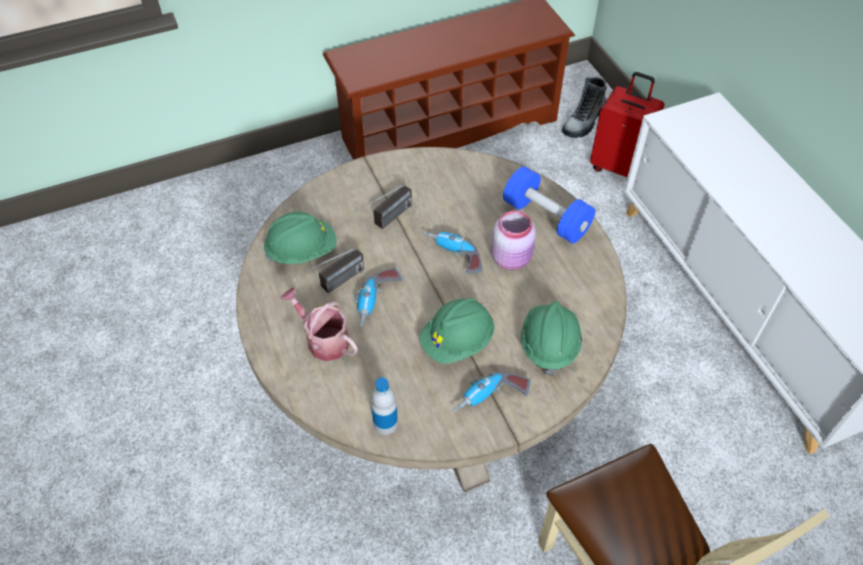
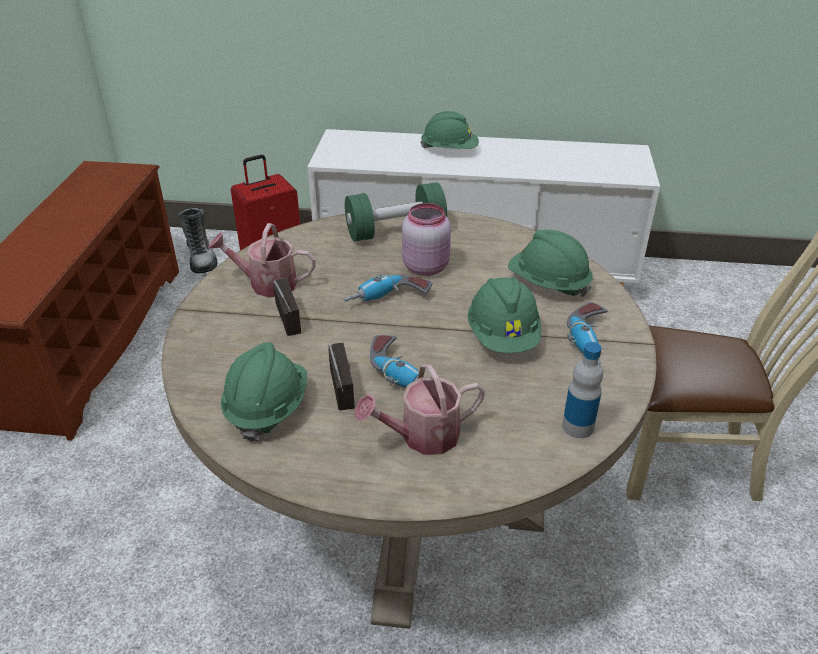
camera: 60 degrees left, 15 degrees down
blue dumbbell [503,166,595,244] -> green dumbbell [345,182,447,242]
none -> watering can [208,223,316,297]
none -> green hard hat [420,111,479,149]

